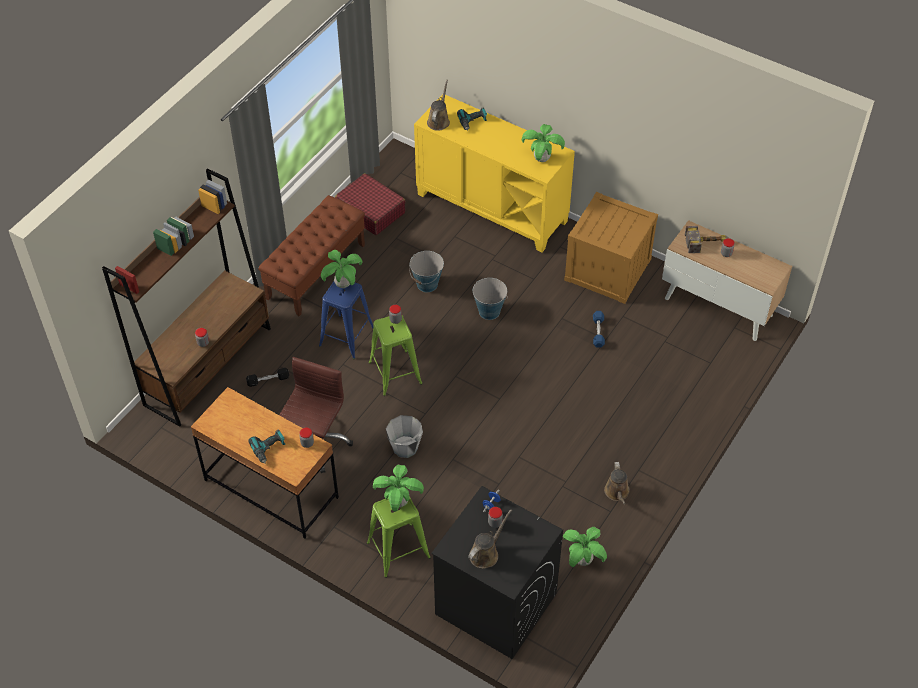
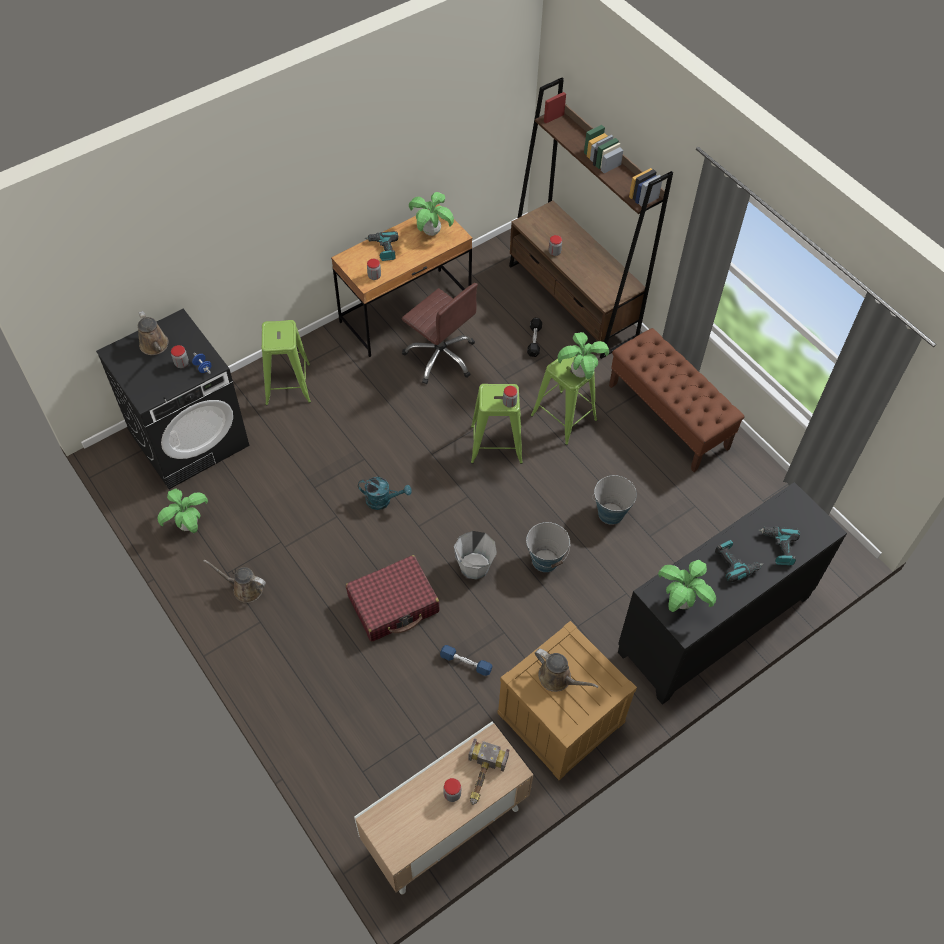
camera: 110 degrees right, 5 degrees up
blue stool [319,281,373,359] -> green stool [530,356,597,445]
red suitcase [335,173,406,235] -> red suitcase moved to [346,555,440,641]
potted plant [373,465,424,511] -> potted plant moved to [409,192,454,236]
grey bucket [386,415,423,458] -> grey bucket moved to [454,531,497,580]
yellow cabinet [414,94,575,253] -> black cabinet [618,482,847,705]
brown watering can [427,80,450,131] -> brown watering can moved to [535,648,599,692]
none -> turquoise watering can [358,477,412,510]
none -> power drill [715,540,763,583]

